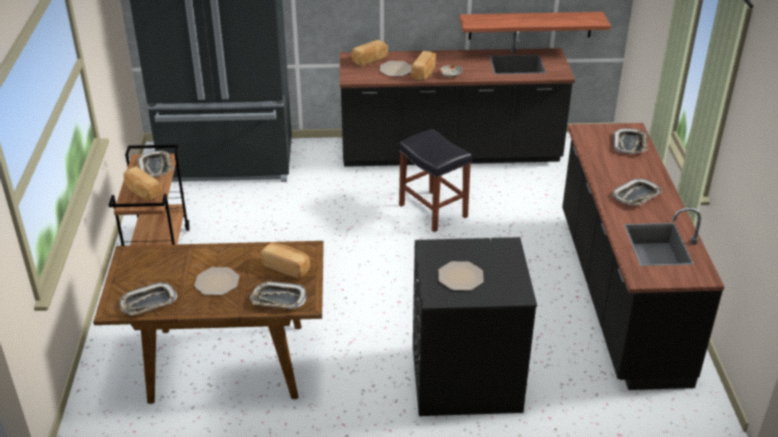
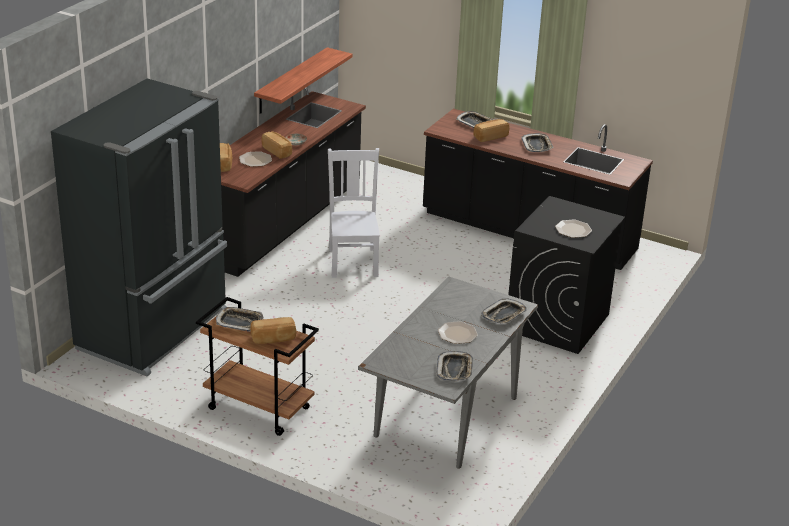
camera: 60 degrees left, 5 degrees down
brown dining table [93,241,324,404] -> grey dining table [358,277,538,469]
bread [261,242,310,279] -> bread moved to [474,119,509,142]
black stool [399,129,472,232] -> white chair [328,148,380,278]

